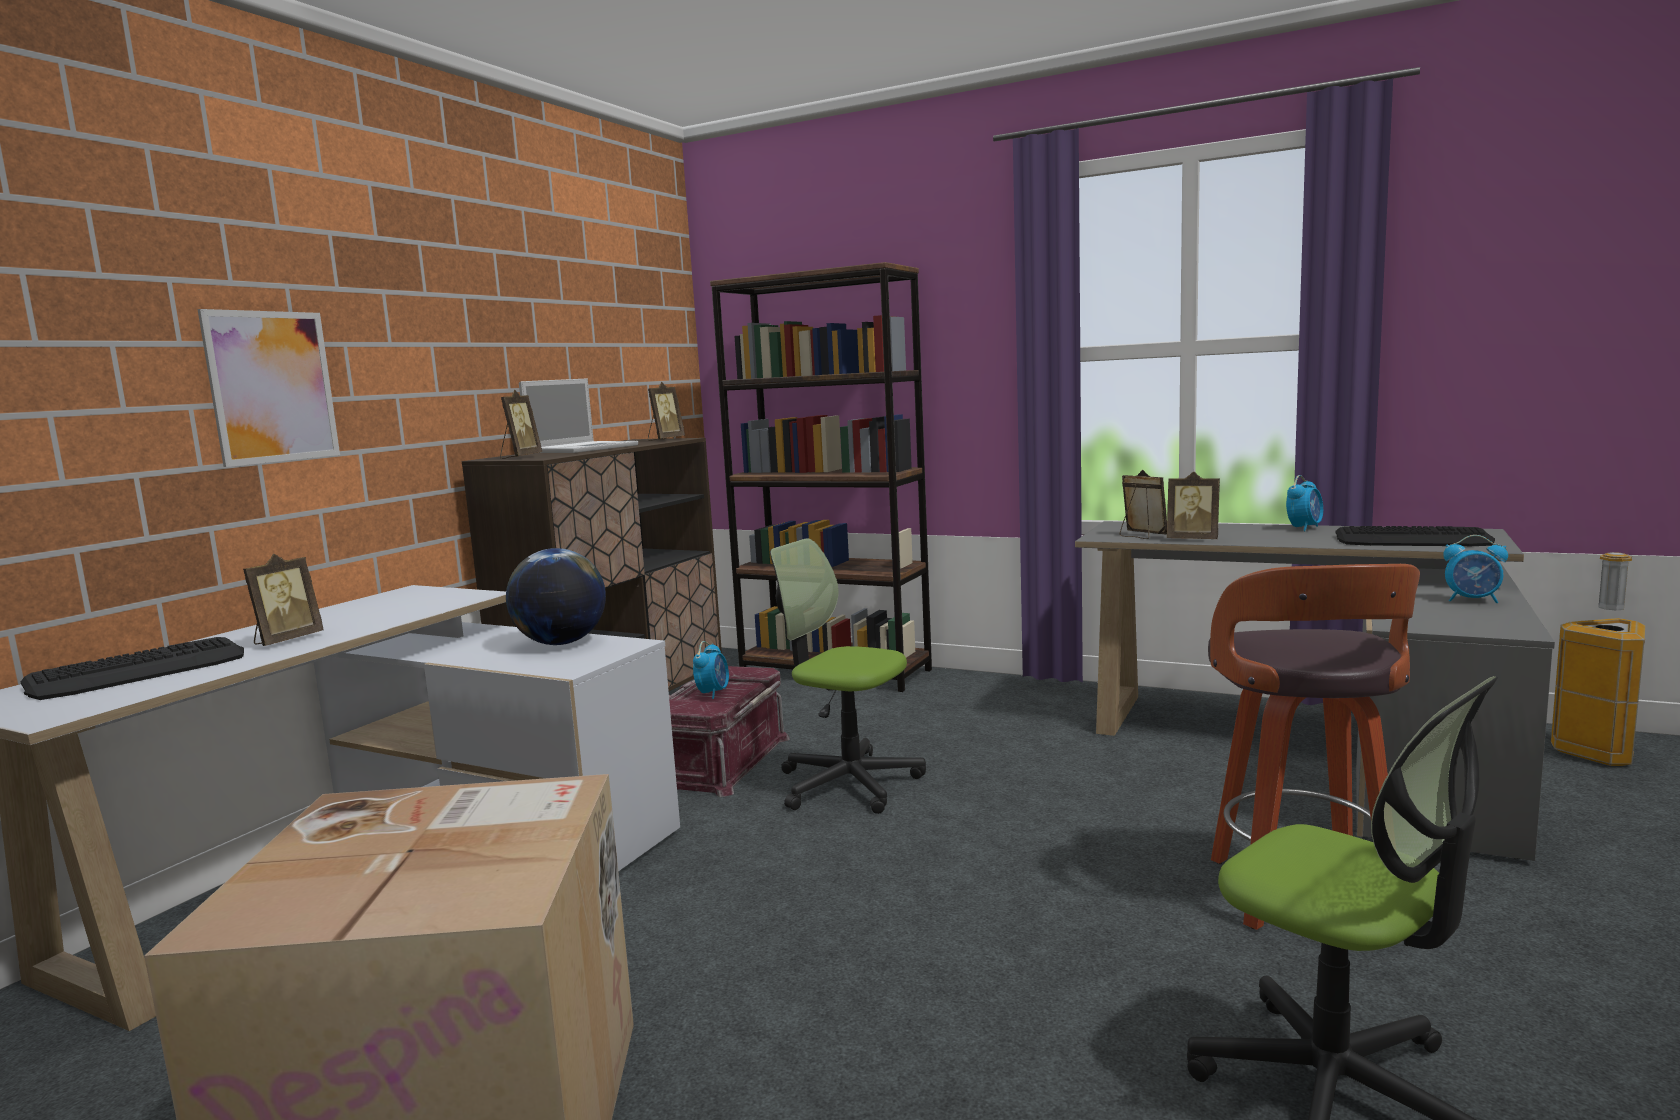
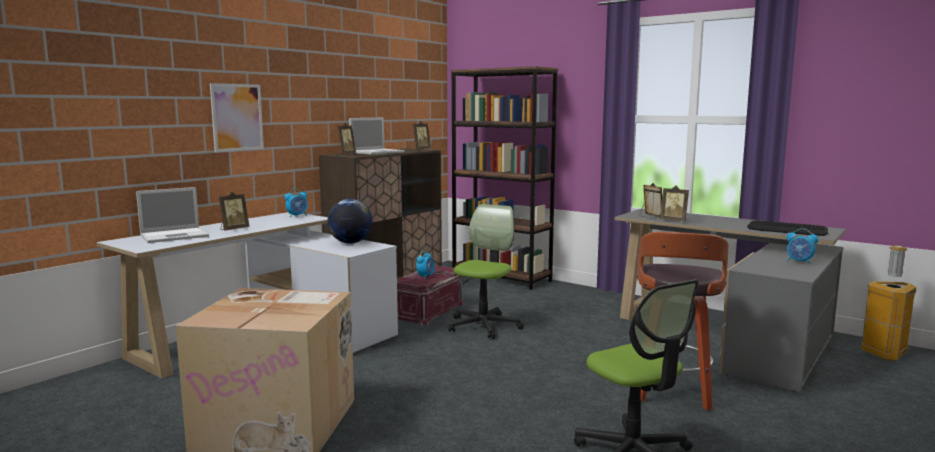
camera: 10 degrees right, 0 degrees up
keyboard [20,637,244,700] -> laptop [136,187,209,243]
office chair [770,538,926,814] -> office chair turned 75 degrees clockwise [448,204,524,339]
alarm clock [1286,475,1323,531] -> alarm clock moved to [285,189,308,218]

